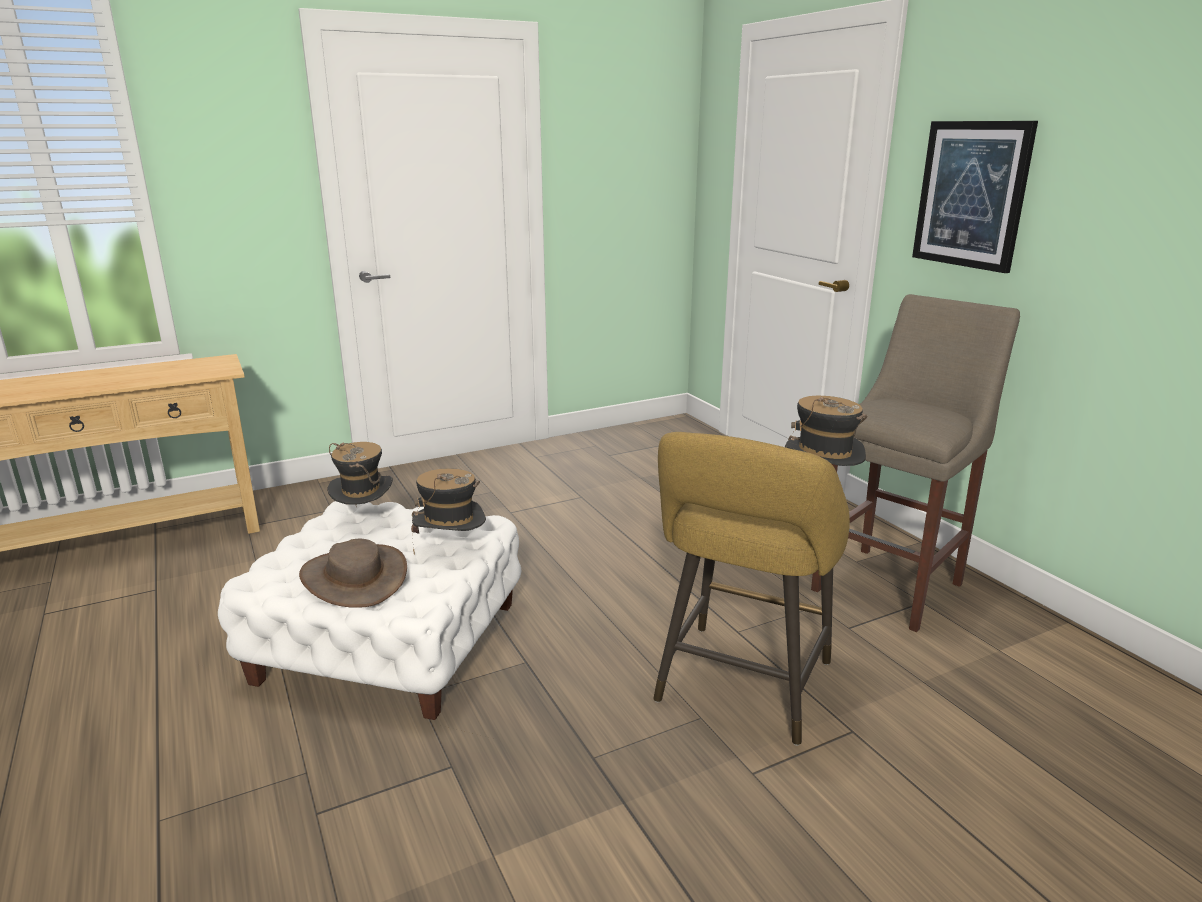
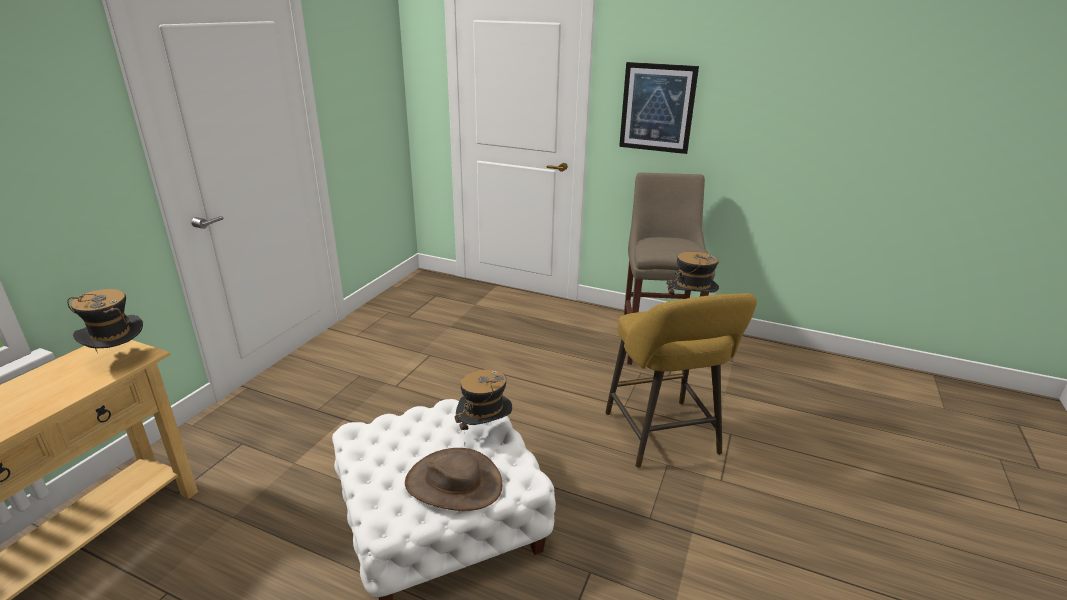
camera: 40 degrees left, 5 degrees up
hat [327,442,393,505] -> hat moved to [67,289,143,353]

